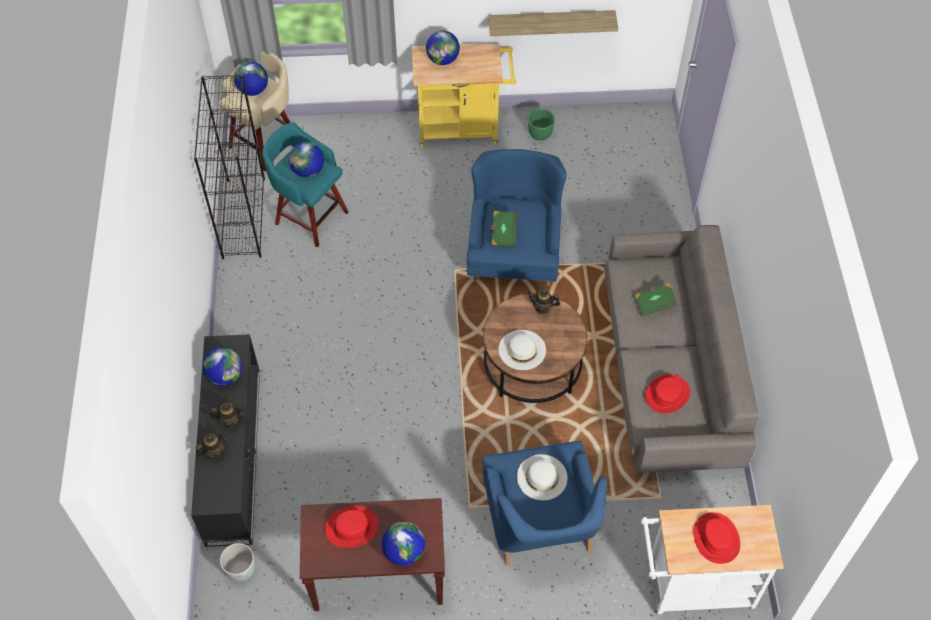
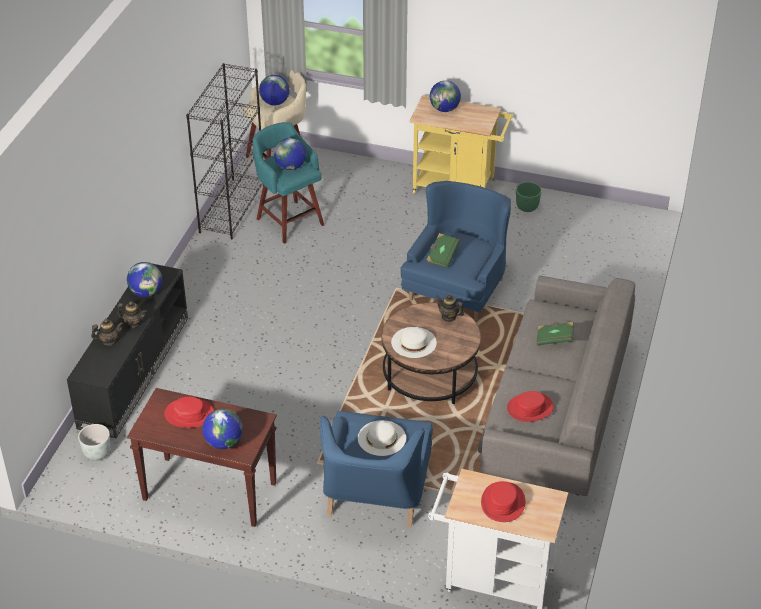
camera: 20 degrees right, 15 degrees down
shelf [488,10,618,36] -> none

